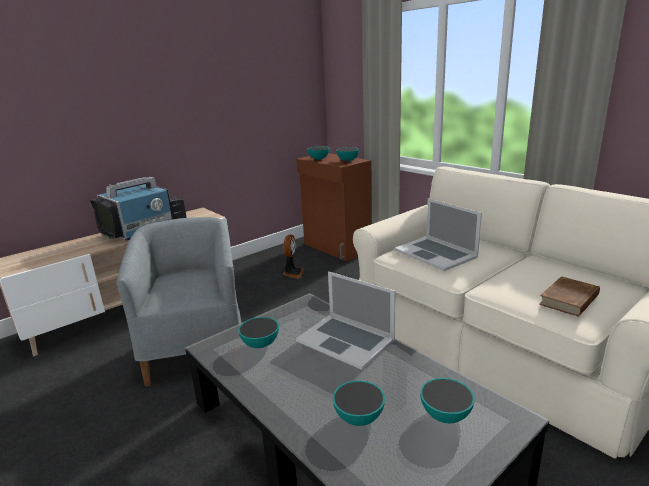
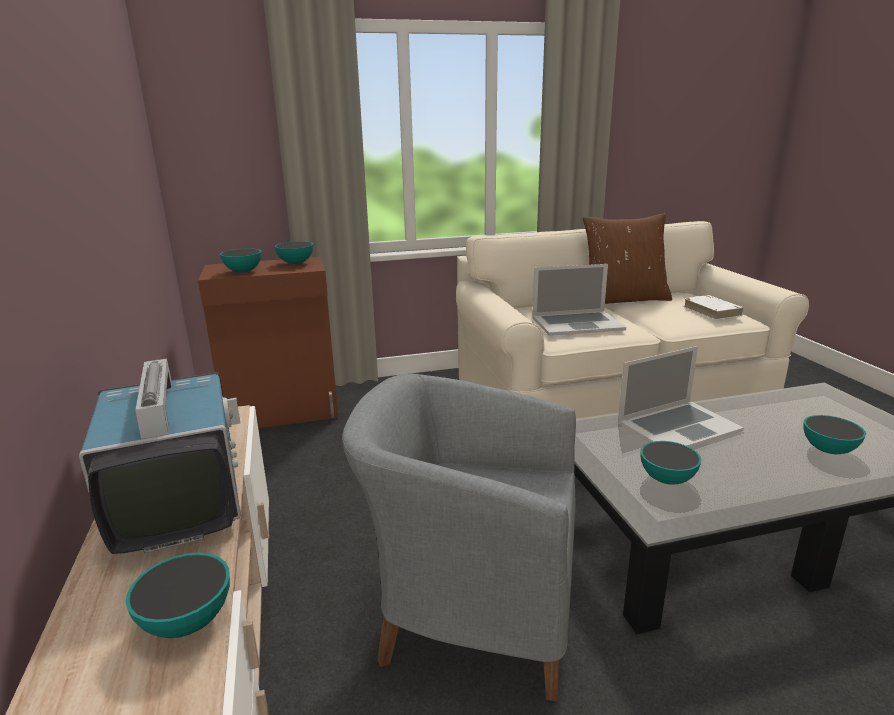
camera: 65 degrees left, 0 degrees up
fan [283,235,304,279] -> none
bowl [420,378,475,423] -> bowl moved to [125,553,230,638]
brown book [539,276,600,317] -> white book [683,295,744,320]
none -> brown pillow [583,213,672,304]

